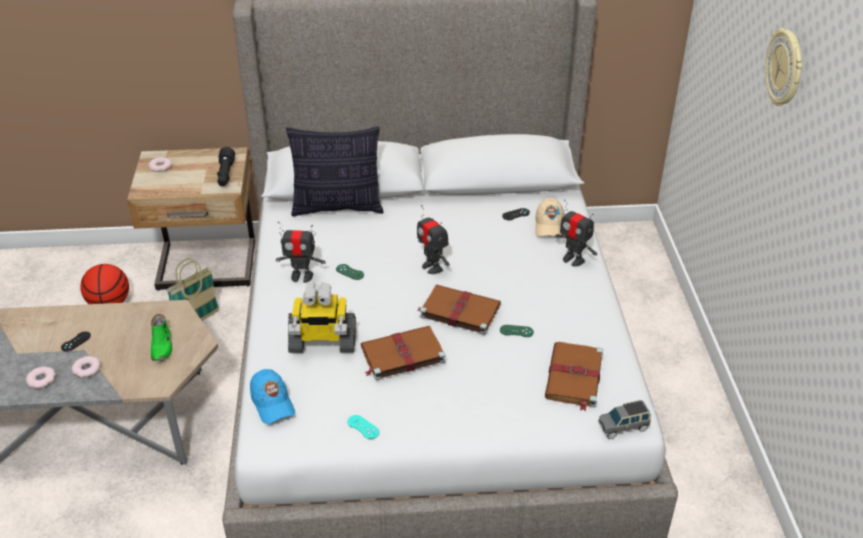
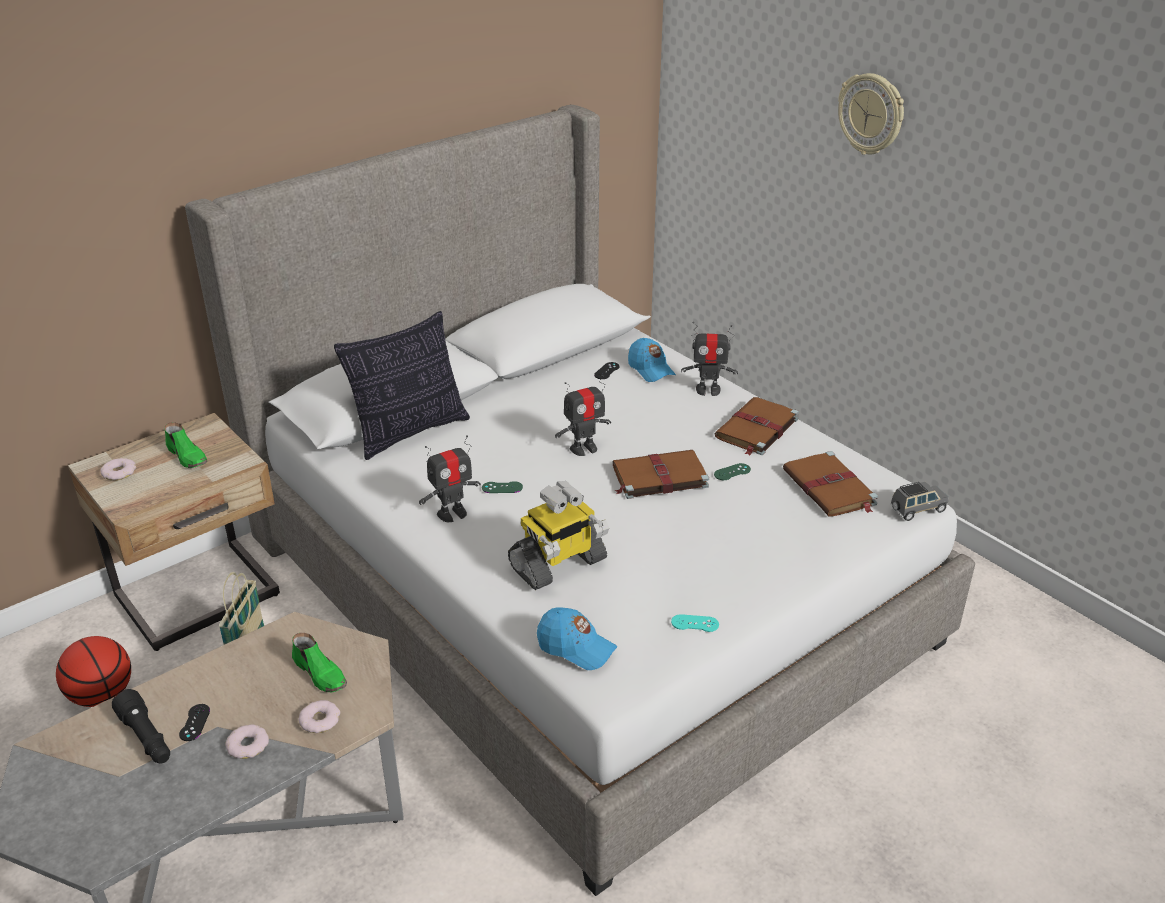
camera: 35 degrees left, 5 degrees down
donut [26,366,56,389] -> donut moved to [298,700,340,733]
black flashlight [217,147,235,186] -> black flashlight moved to [112,689,170,763]
brown book [361,326,446,380] -> brown book moved to [715,397,799,456]
toy robot [417,205,449,274] -> toy robot turned 45 degrees counterclockwise [555,375,611,456]
beige cap [535,198,564,238] -> blue cap [628,338,676,382]
grey toy car [598,400,651,439] -> grey toy car turned 150 degrees counterclockwise [891,482,949,521]
none -> green shoe [164,422,207,468]

